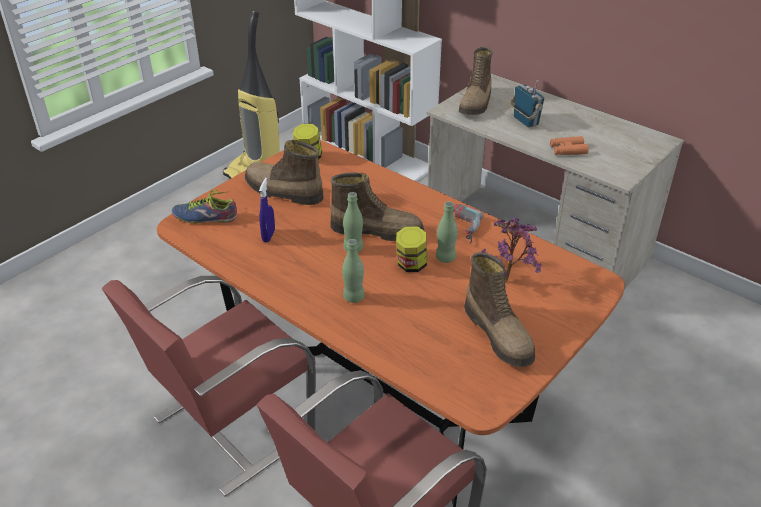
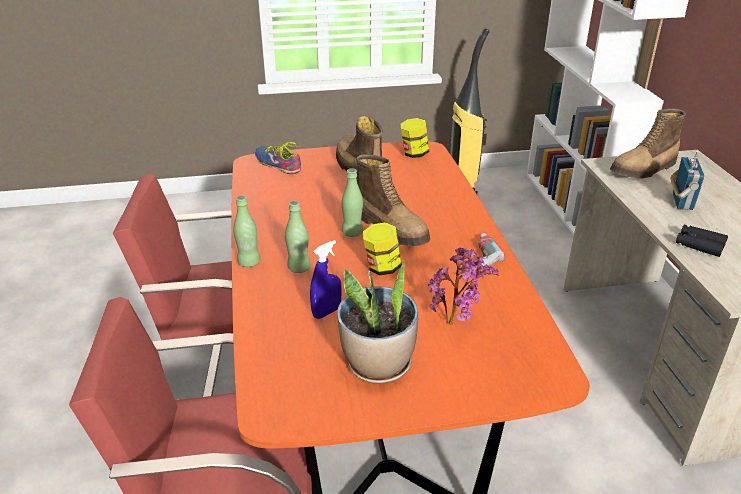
camera: 40 degrees right, 5 degrees down
blue spray bottle [259,178,275,242] -> blue spray bottle moved to [310,240,342,319]
green bottle [436,201,458,263] -> green bottle moved to [233,195,261,267]
boot [464,252,535,367] -> potted plant [337,260,418,384]
orange binoculars [550,136,589,155] -> black binoculars [676,224,728,257]

